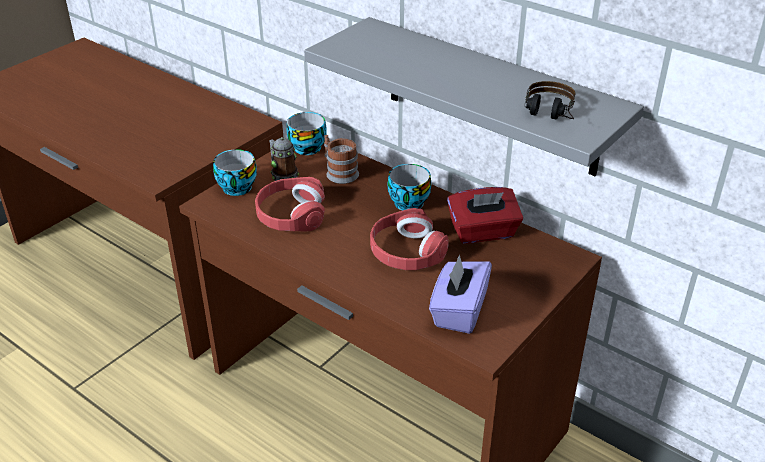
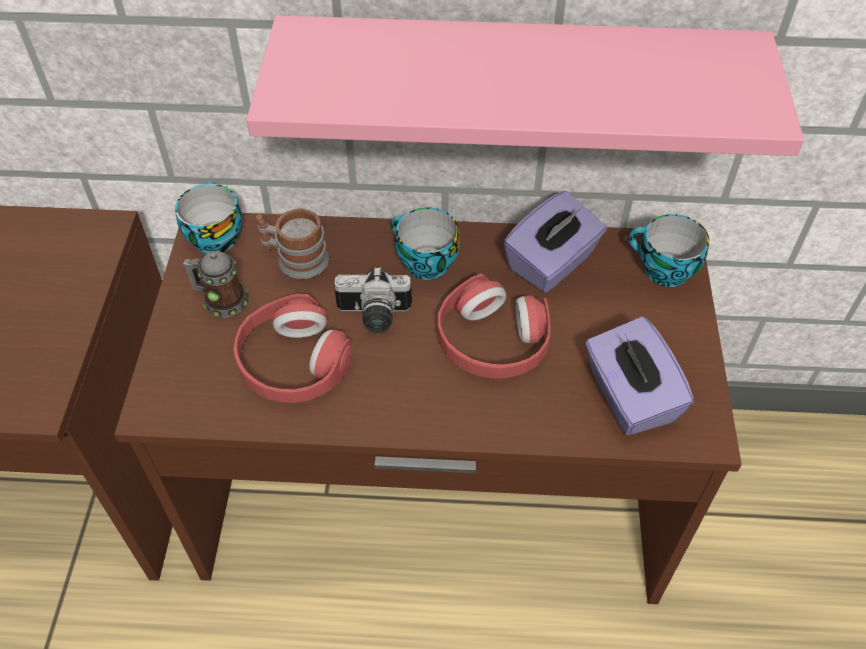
camera: 35 degrees left, 15 degrees up
cup [213,149,257,196] -> cup moved to [629,214,709,287]
grey shelf [304,17,644,176] -> pink shelf [246,15,804,156]
red tissue box [447,187,523,244] -> purple tissue box [503,191,607,293]
headphones [524,81,575,119] -> none
none -> camera [334,267,412,334]

